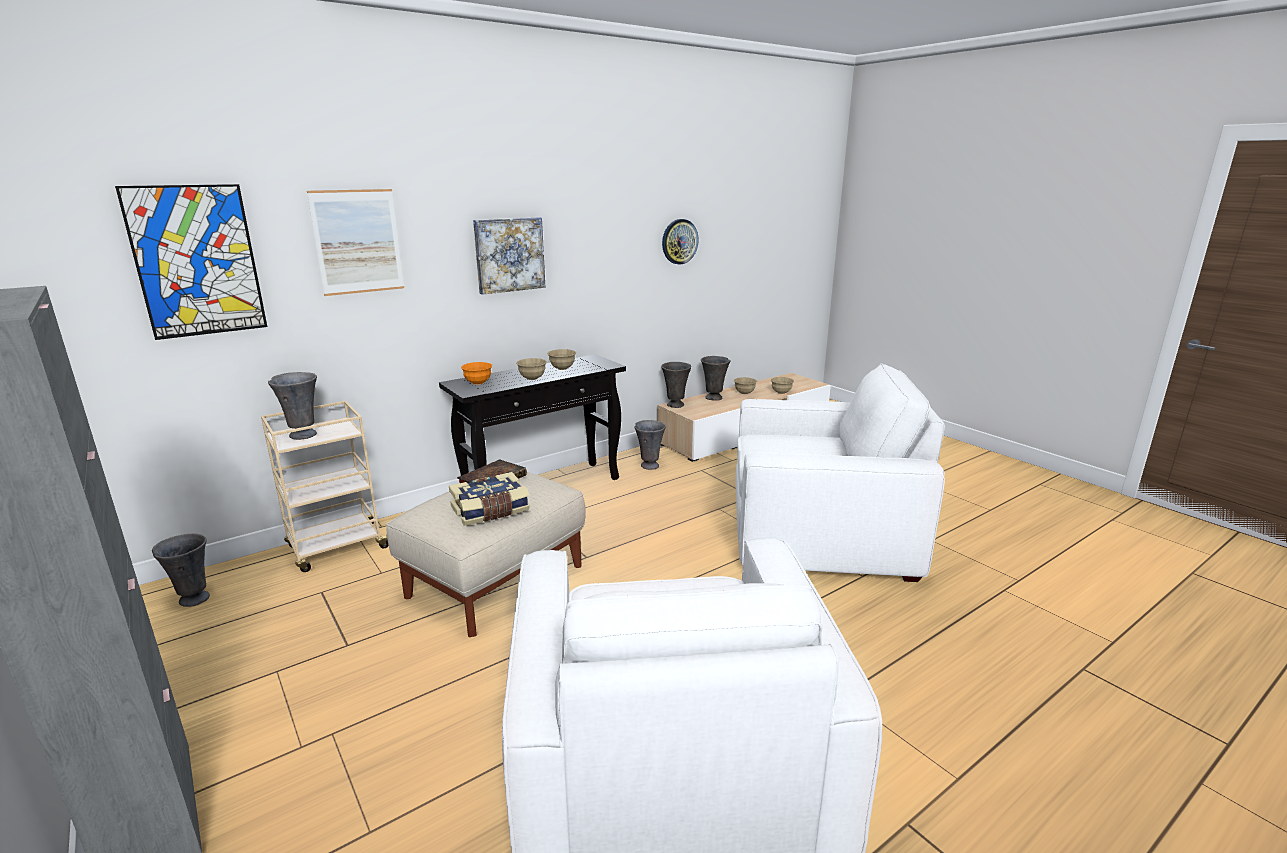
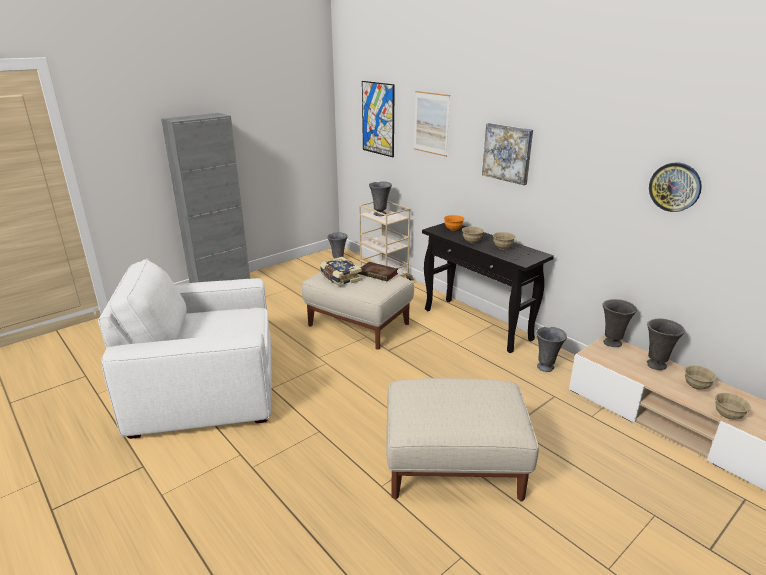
camera: 85 degrees right, 5 degrees up
white armchair [735,363,945,582] -> beige ottoman [386,378,539,501]

